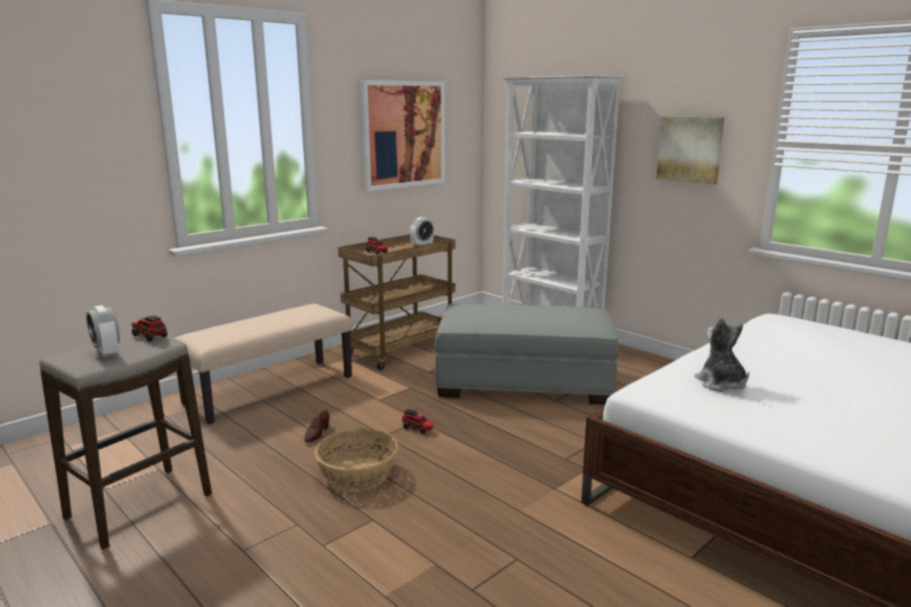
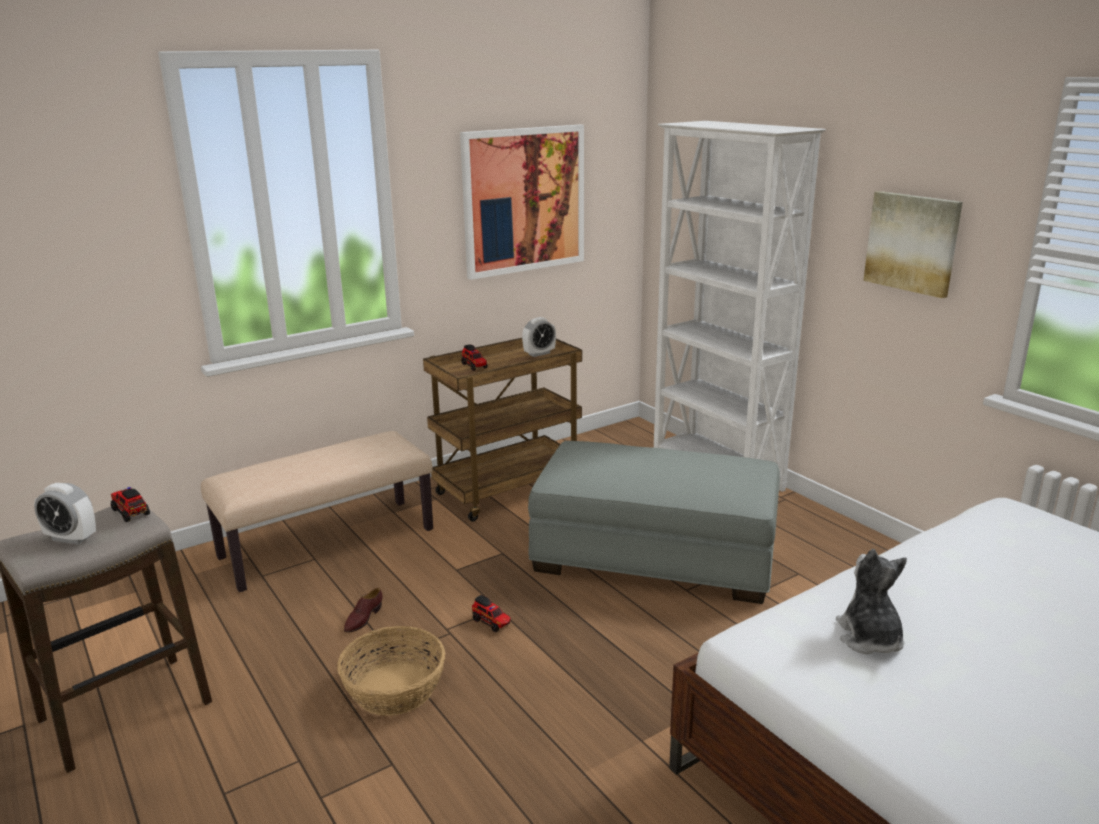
camera: 10 degrees right, 5 degrees up
alarm clock [86,305,120,358] -> alarm clock turned 45 degrees counterclockwise [34,483,96,545]

